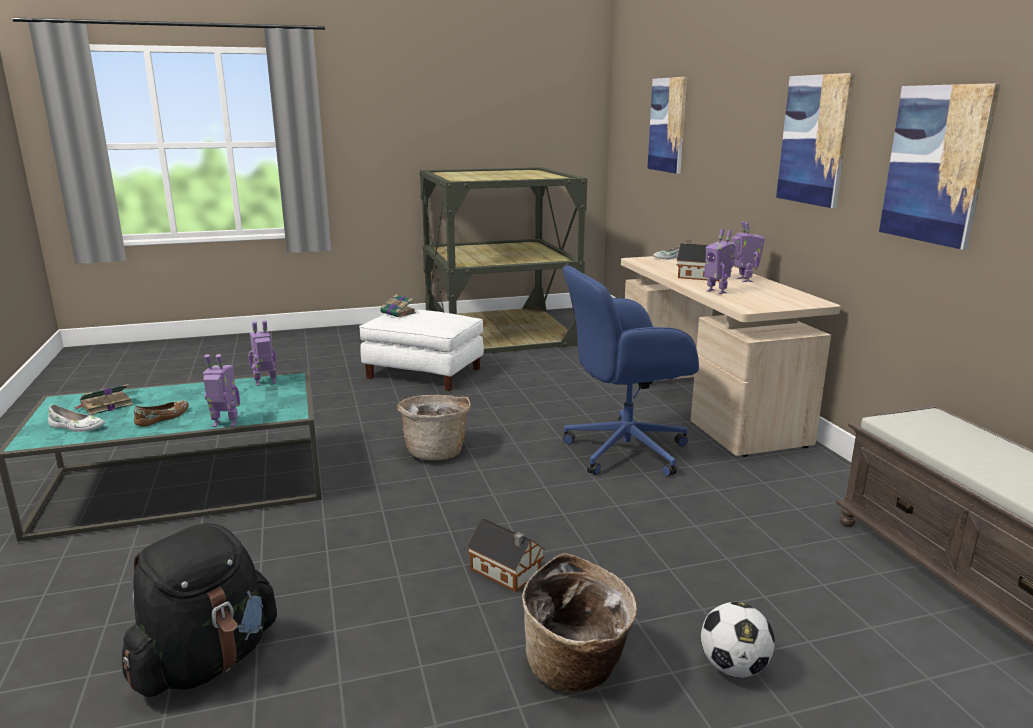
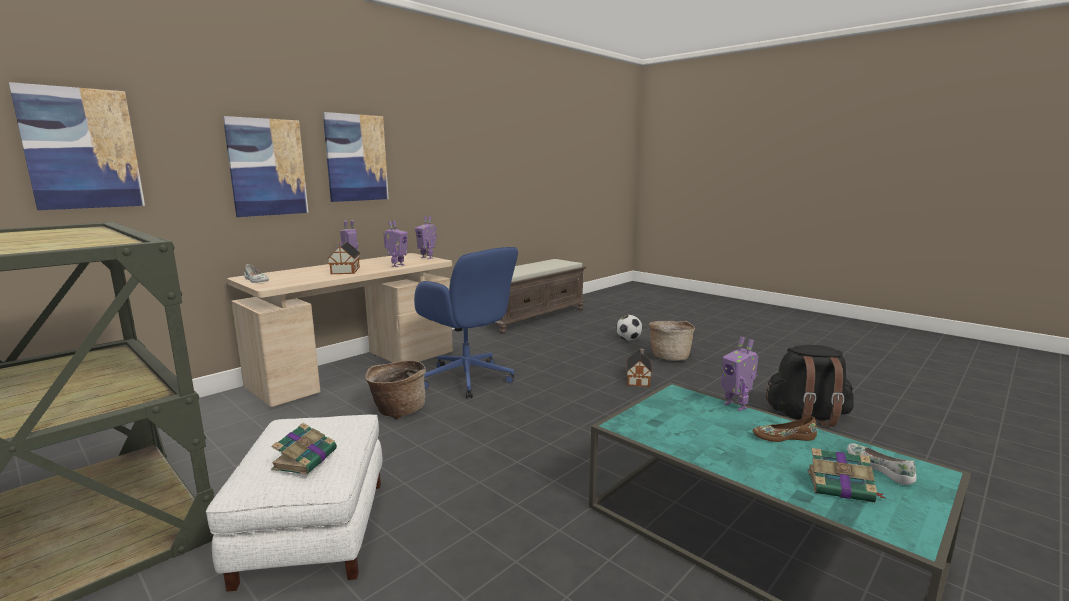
camera: 120 degrees left, 5 degrees down
toy robot [248,320,276,386] -> toy robot moved to [415,216,437,259]
basket [397,395,471,460] -> basket moved to [365,360,426,420]
picture [879,83,1001,250] -> picture moved to [223,116,308,217]

